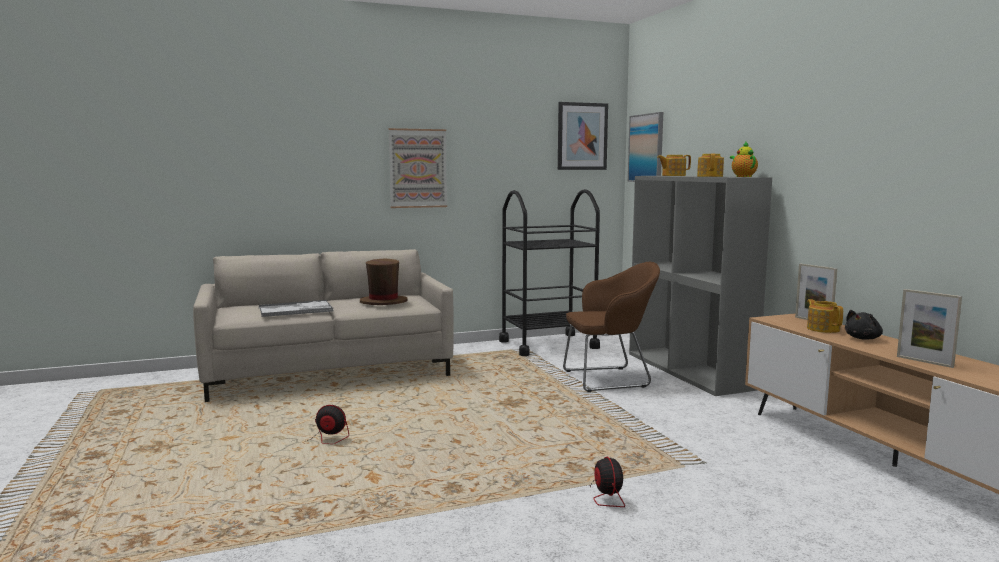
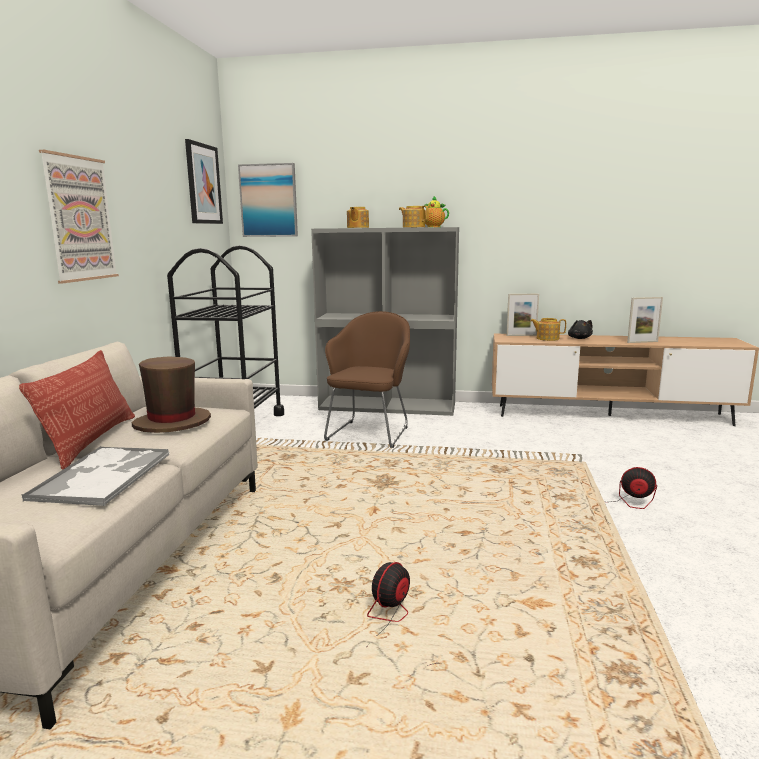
camera: 60 degrees left, 5 degrees up
none -> pillow [19,350,135,470]

